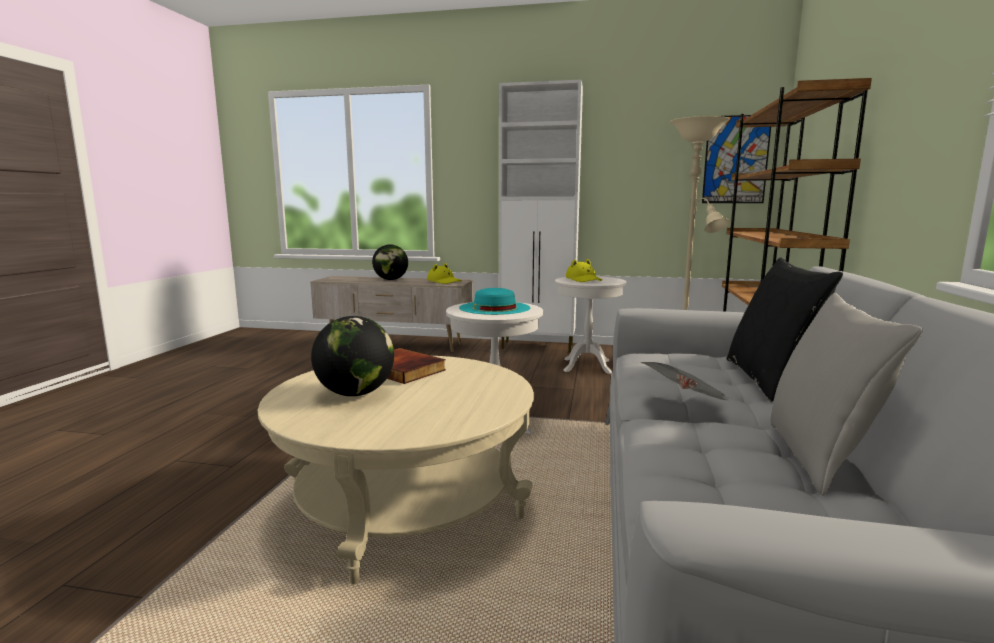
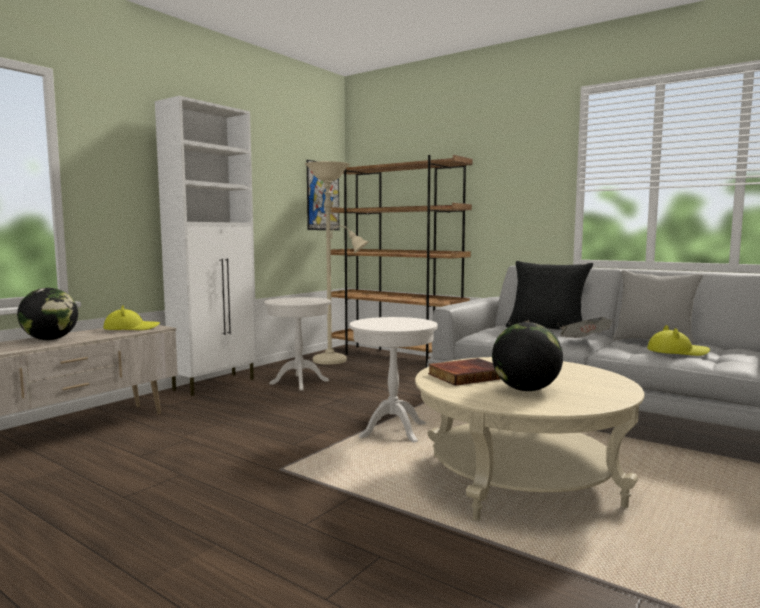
camera: 65 degrees left, 5 degrees down
turquoise hat [459,288,530,315] -> none
yellow hat [566,259,602,282] -> yellow hat moved to [647,325,710,356]

